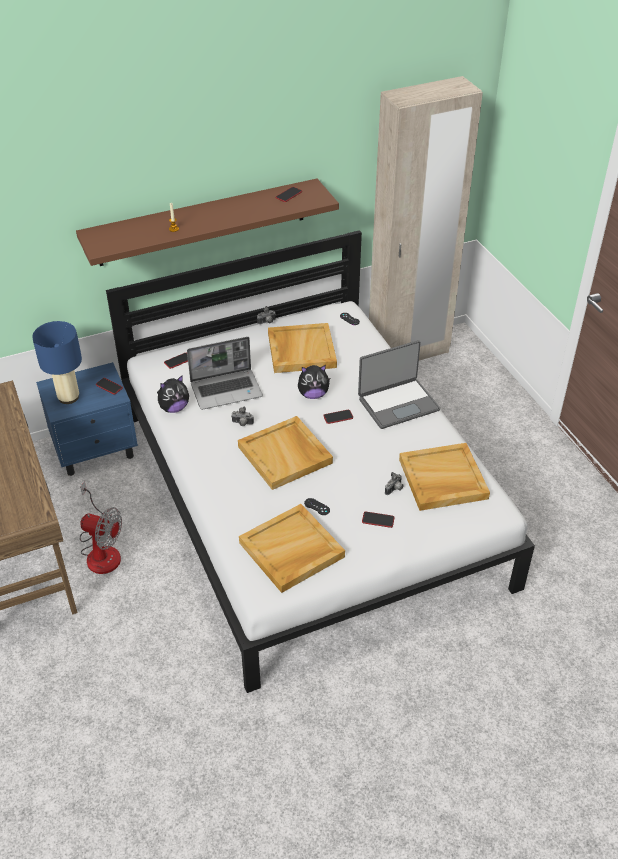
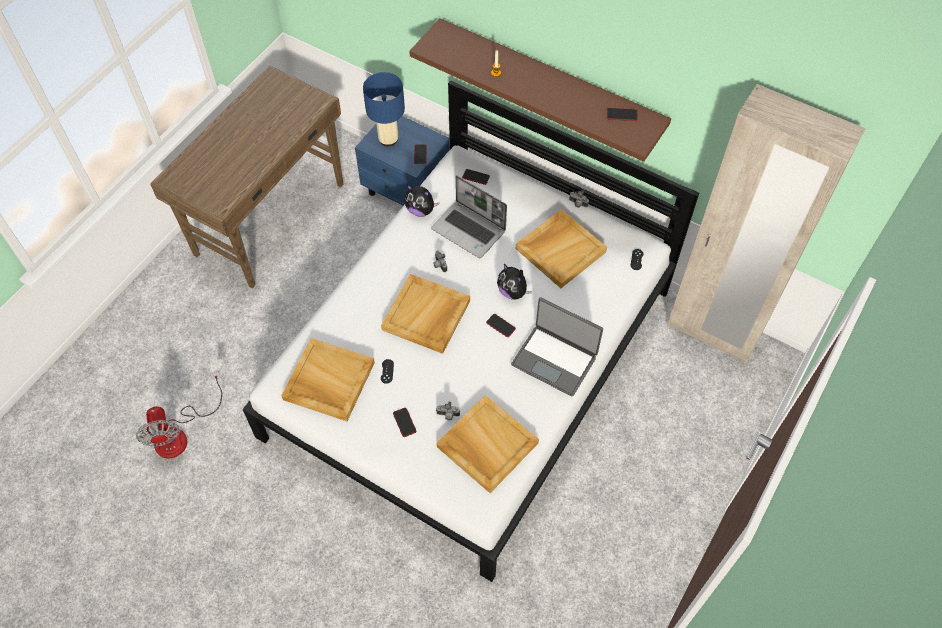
camera: 55 degrees right, 15 degrees up
fan [80,481,122,574] -> fan moved to [136,372,222,458]

